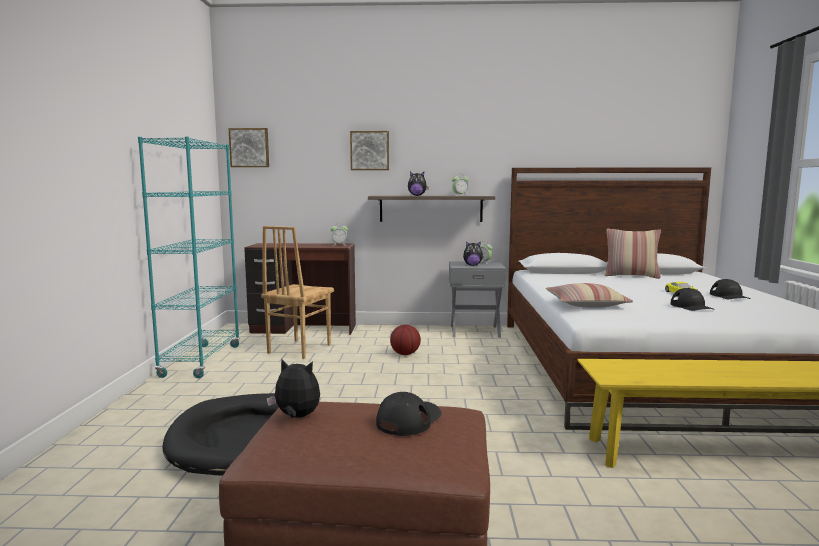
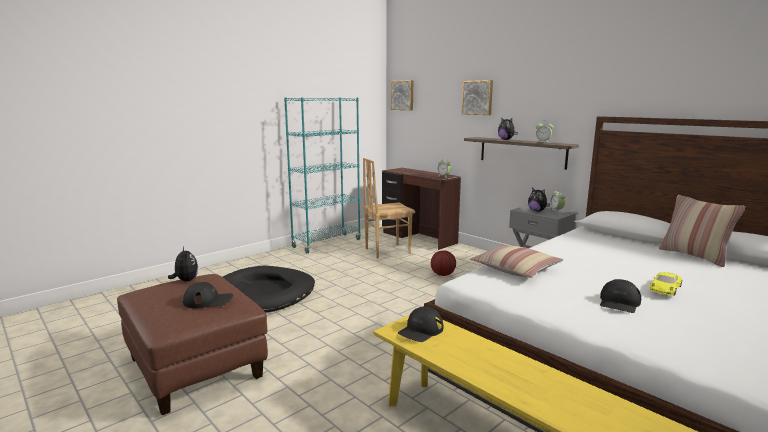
camera: 45 degrees right, 5 degrees up
black cap [710,279,751,299] -> black cap moved to [398,307,443,342]

